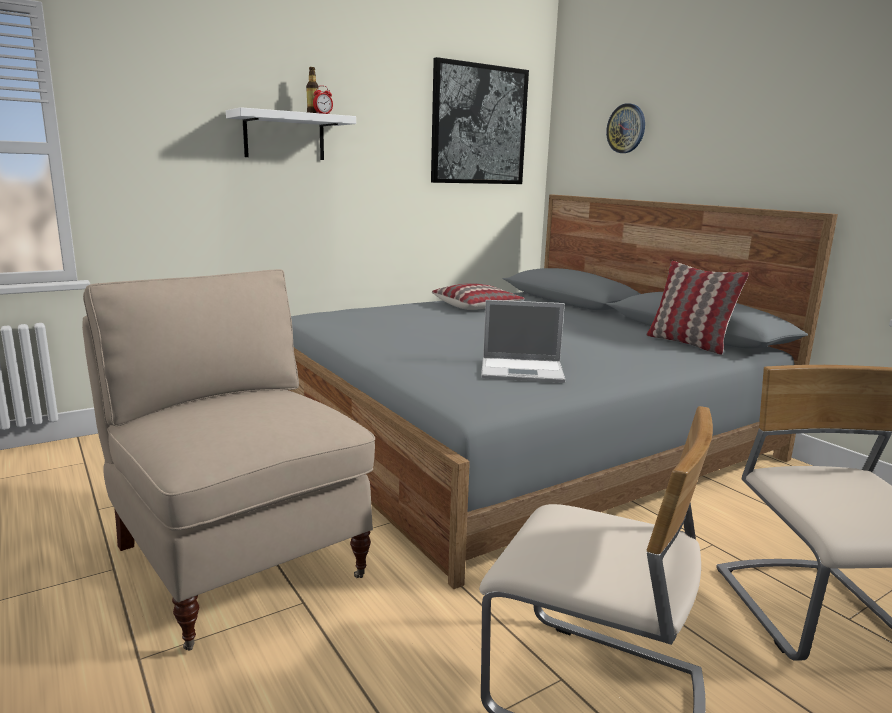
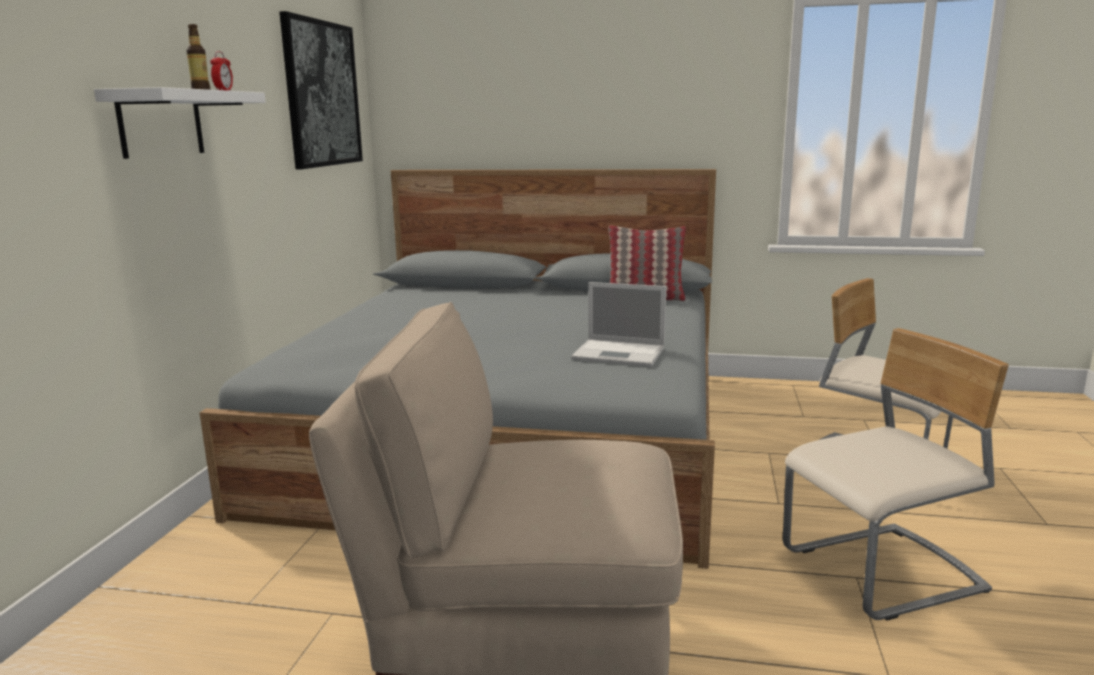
camera: 45 degrees left, 0 degrees up
pillow [432,283,525,310] -> none
laptop [481,300,565,383] -> laptop turned 60 degrees clockwise [571,282,666,367]
wall clock [606,103,645,153] -> none

